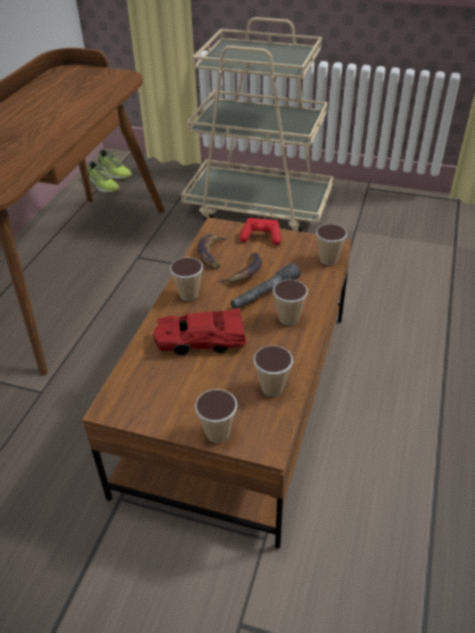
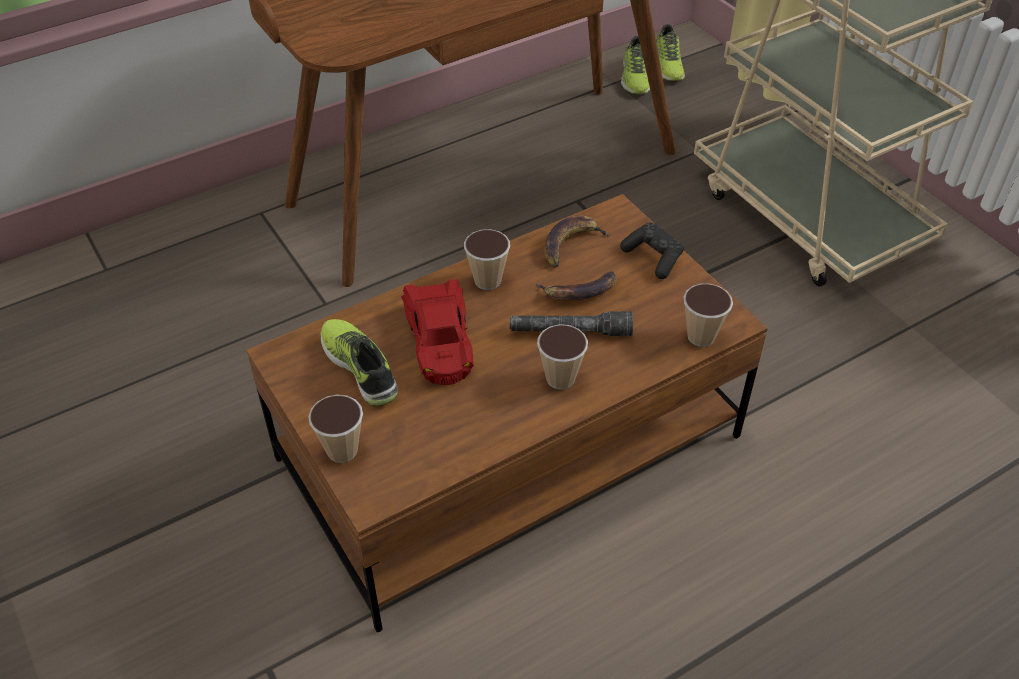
camera: 40 degrees right, 5 degrees up
red toy car [153,308,246,355] -> red toy car turned 135 degrees counterclockwise [401,279,474,385]
red game controller [239,218,281,245] -> black game controller [620,223,684,279]
cup [254,346,293,396] -> none
none -> shoe [320,319,398,406]

